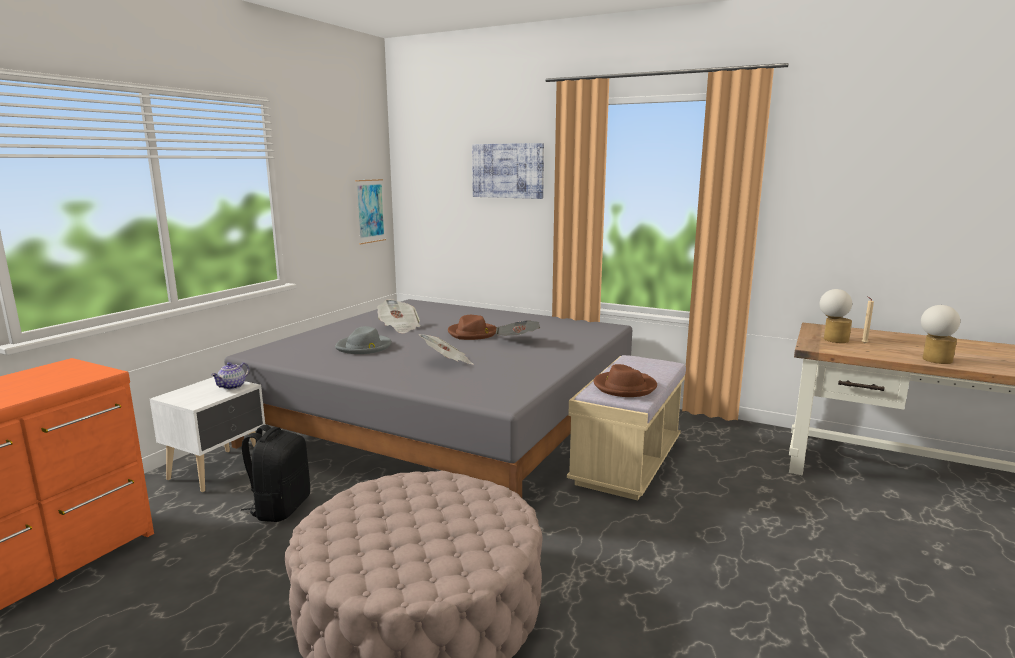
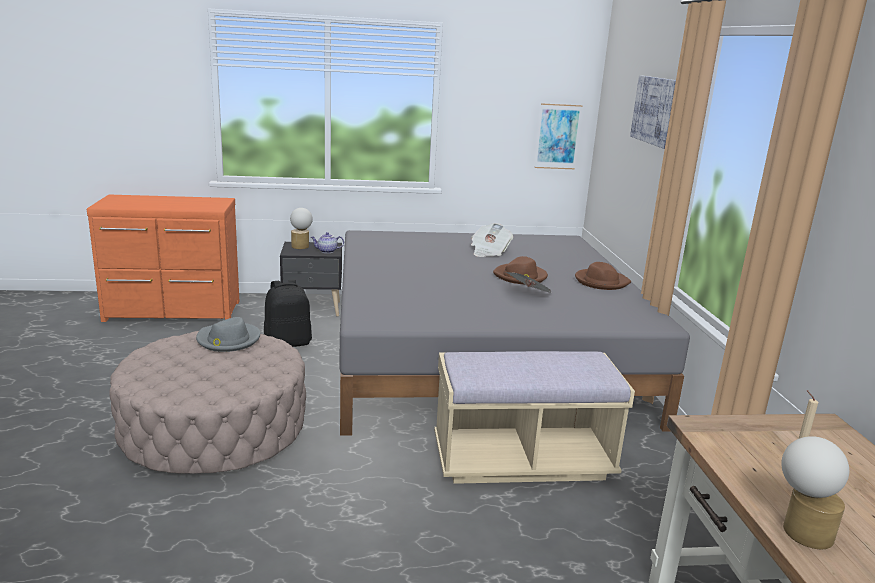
camera: 55 degrees right, 5 degrees up
white nightstand [150,377,265,492] -> black nightstand [280,242,342,316]
grey hat [335,326,392,354] -> grey hat moved to [196,317,260,352]
newspaper [418,334,474,365] -> none
brown hat [594,364,657,397] -> brown hat moved to [575,262,631,290]
table lamp [820,289,852,343] -> table lamp moved to [290,208,313,249]

